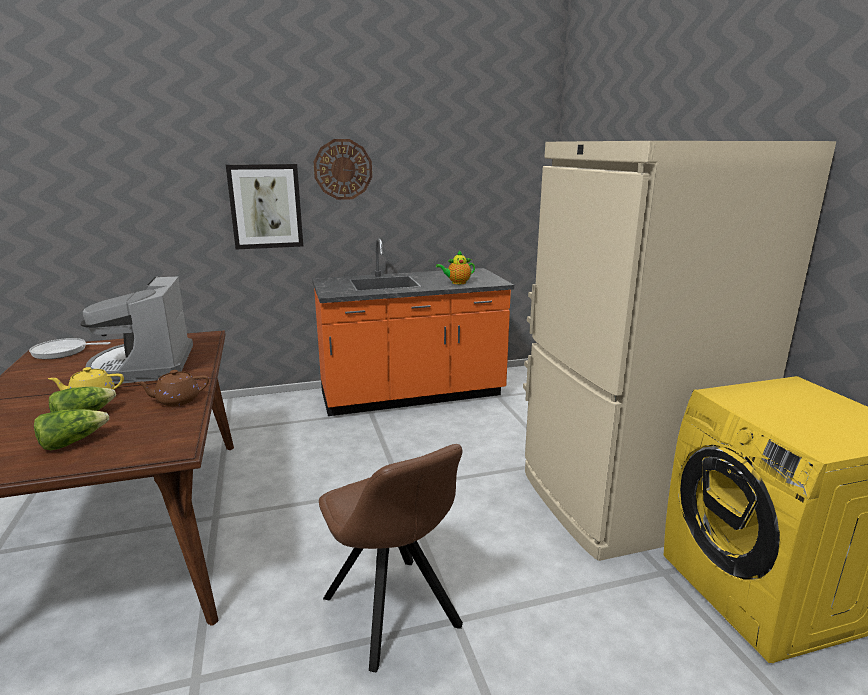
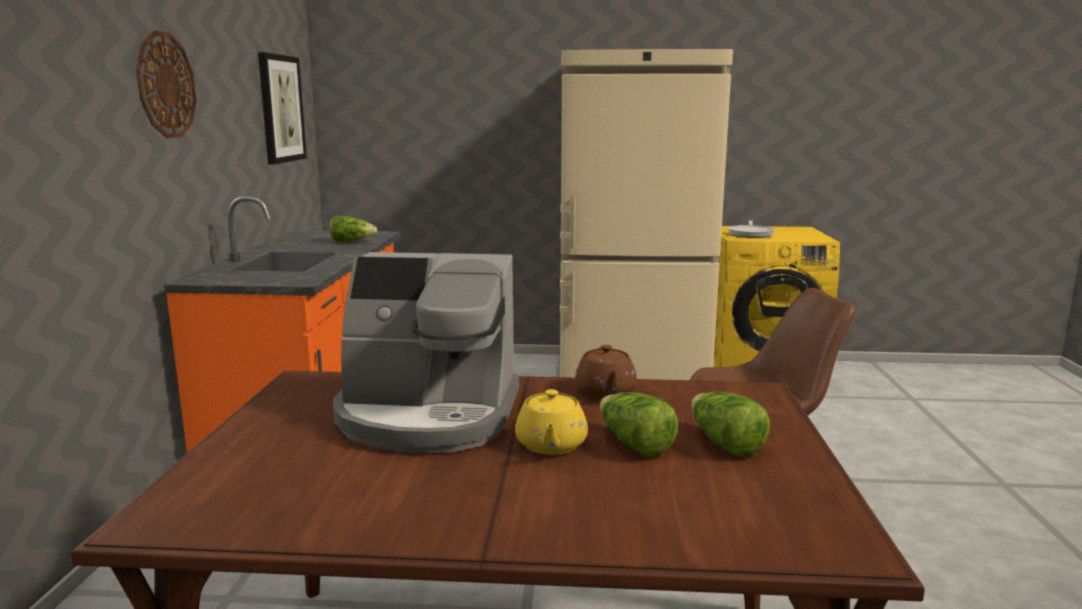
camera: 70 degrees left, 5 degrees down
frying pan [29,338,111,359] -> frying pan moved to [728,220,775,238]
picture [226,164,303,249] -> picture moved to [258,52,307,165]
teapot [436,250,475,284] -> lettuce [330,216,377,243]

